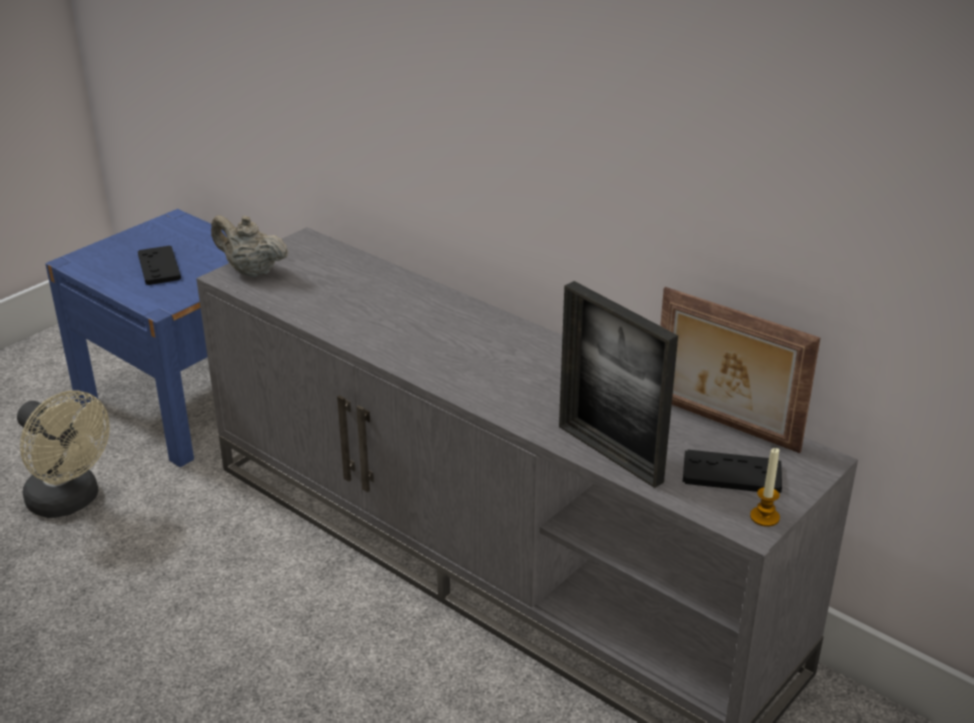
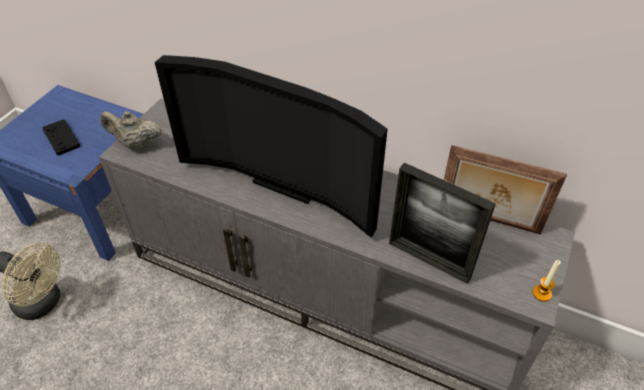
camera: 15 degrees left, 15 degrees up
black game controller [683,450,782,493] -> none
none -> television [155,55,388,238]

